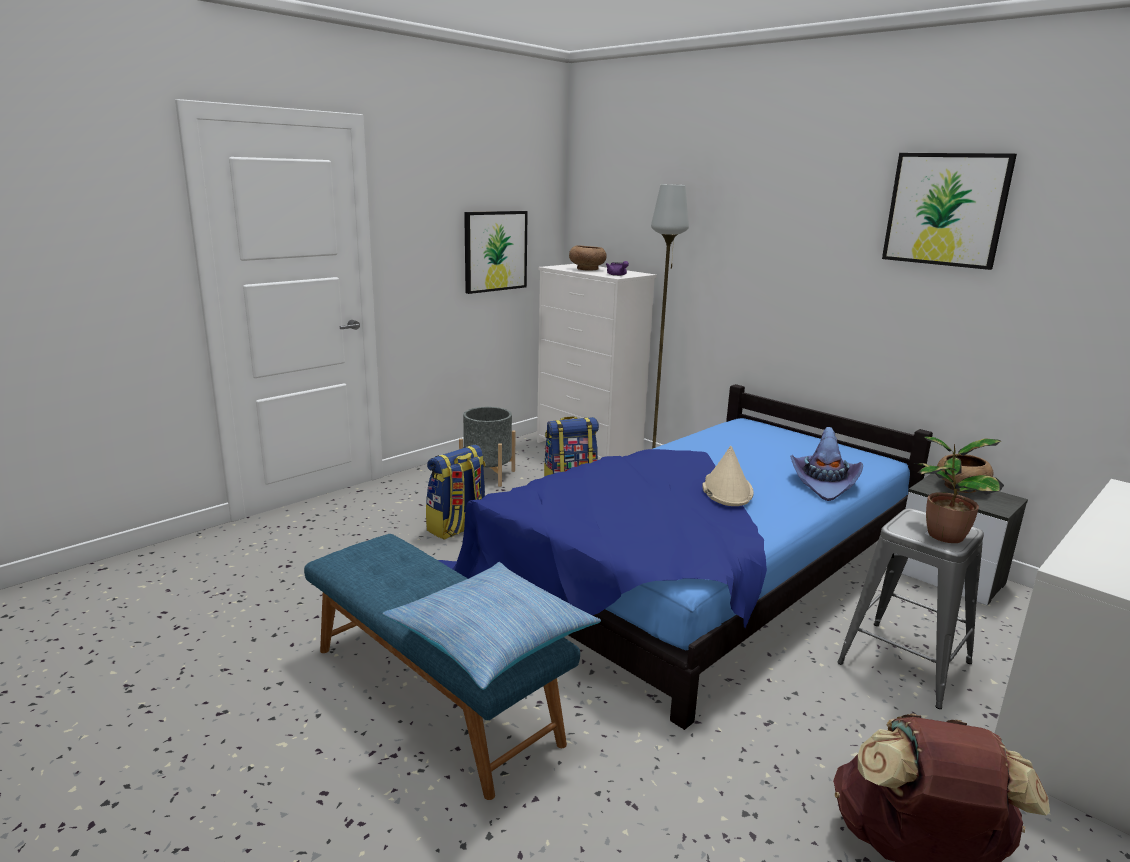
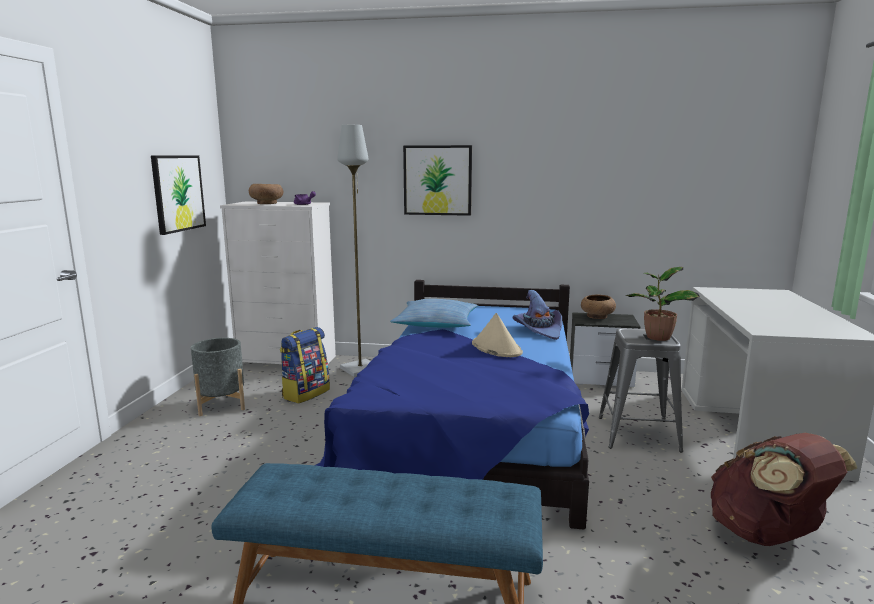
camera: 35 degrees left, 5 degrees down
pillow [383,562,601,690] -> pillow moved to [390,299,478,328]
backpack [426,445,485,540] -> none
picture [882,153,1017,270] -> picture moved to [403,145,472,216]

